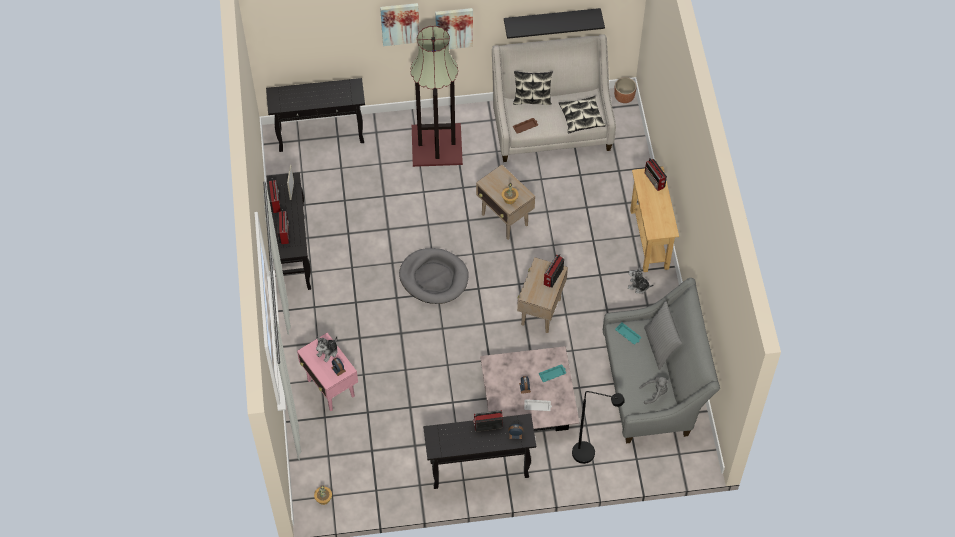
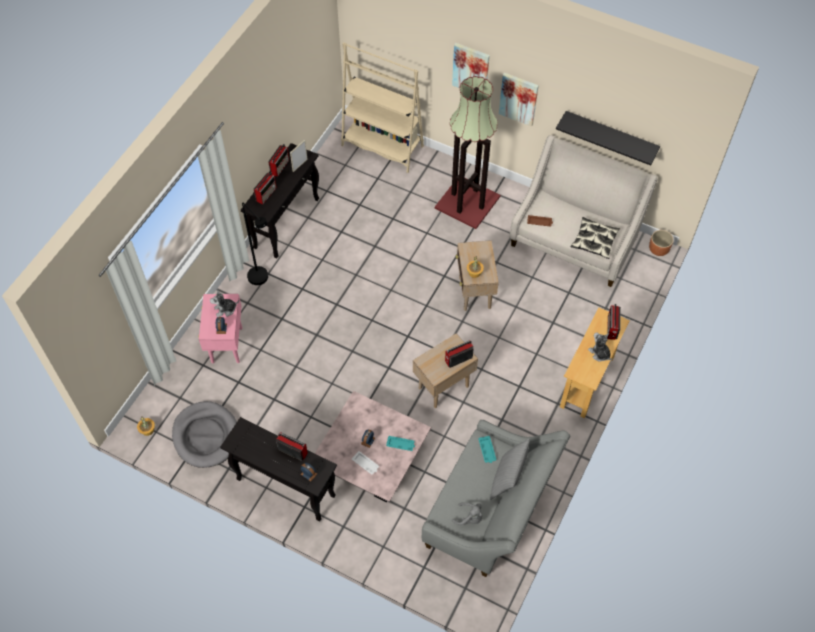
camera: 35 degrees right, 0 degrees up
black console table [266,78,365,152] -> beige bookcase [341,42,424,173]
grey dog bed [399,248,469,304] -> grey dog bed moved to [172,401,237,468]
pillow [513,71,553,105] -> none
black floor lamp [572,391,625,464] -> black floor lamp moved to [242,203,268,285]
plush toy [628,266,653,294] -> plush toy moved to [588,332,612,362]

